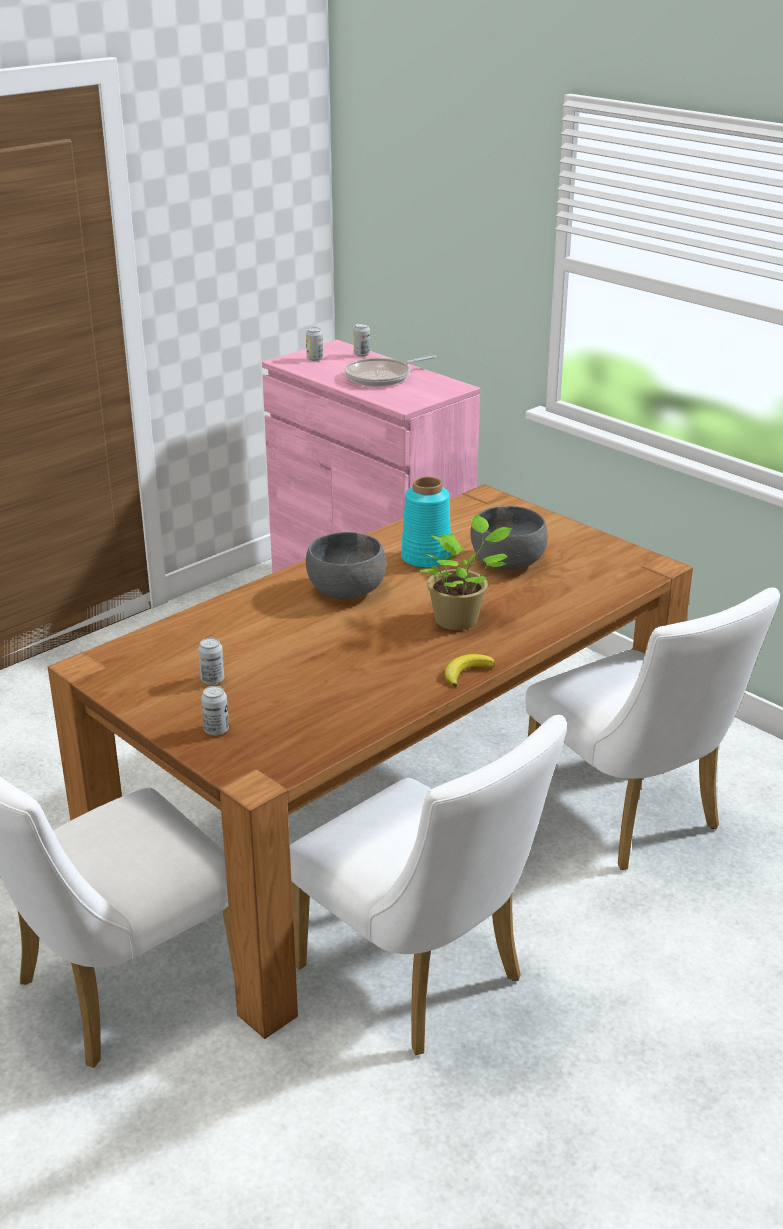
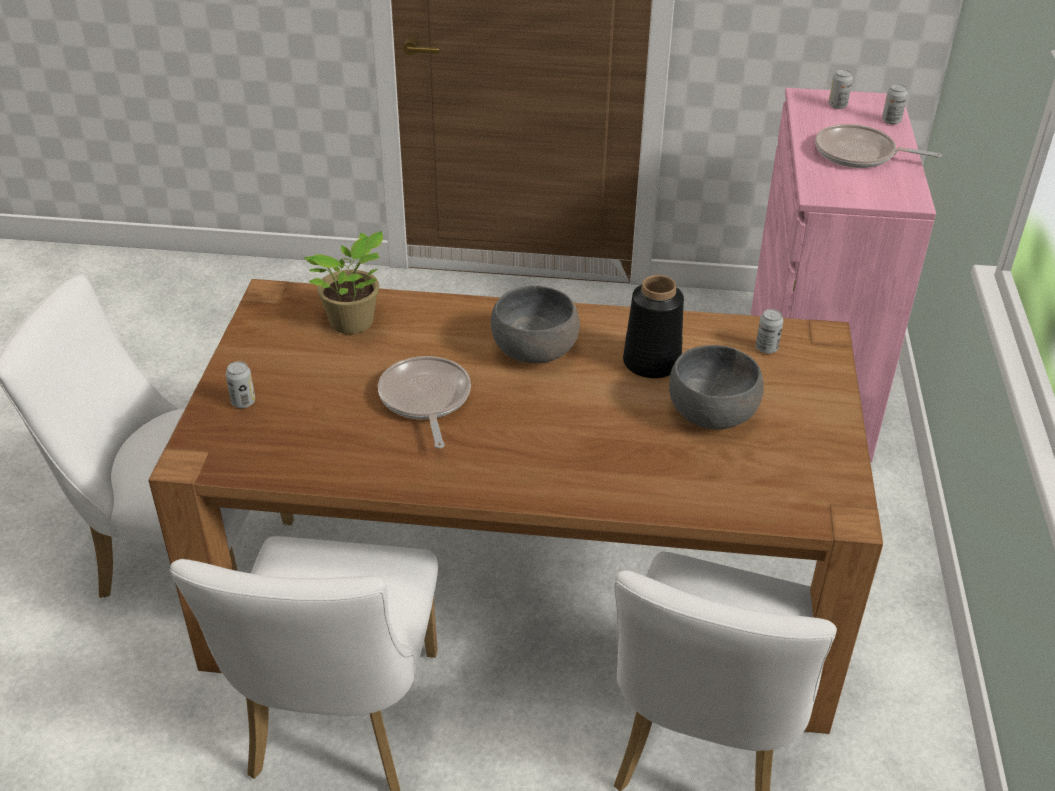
camera: 50 degrees right, 10 degrees up
can [198,638,224,685] -> can moved to [756,309,783,354]
turquoise vase [401,476,452,568] -> black vase [623,275,684,378]
potted plant [420,515,512,630] -> potted plant moved to [304,231,383,334]
banana [444,654,495,687] -> none
none -> frying pan [378,356,471,449]

